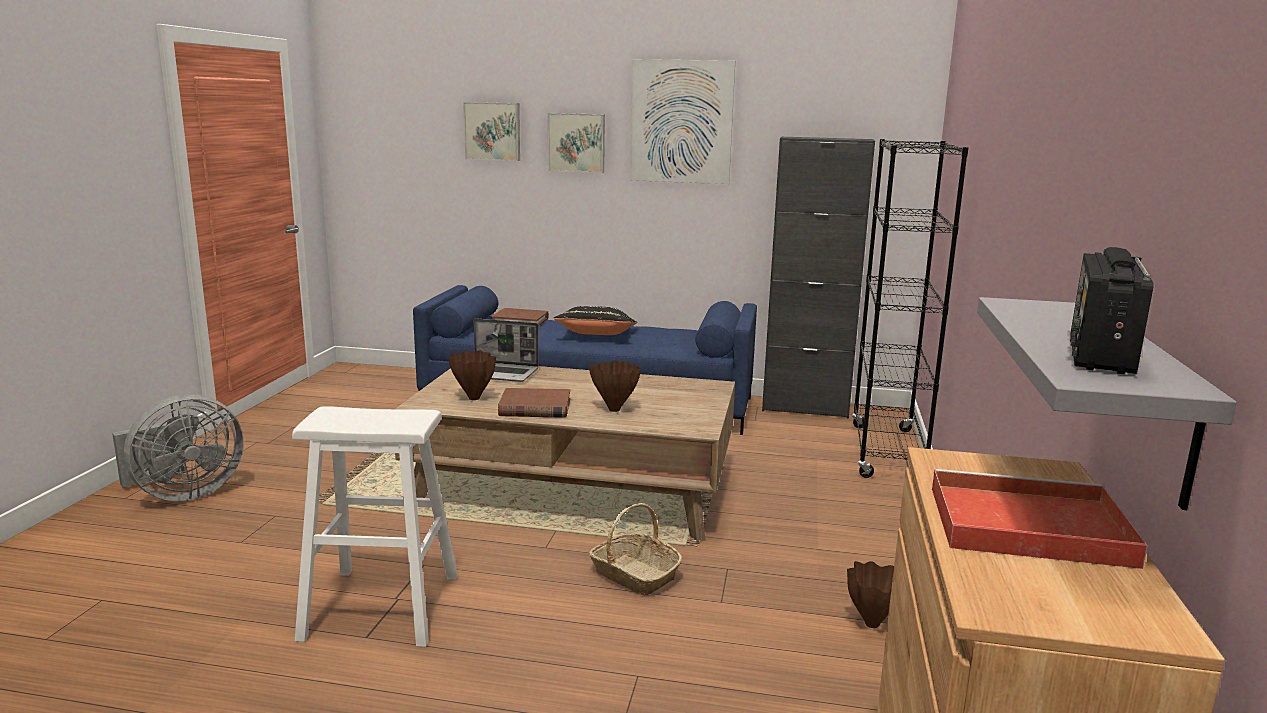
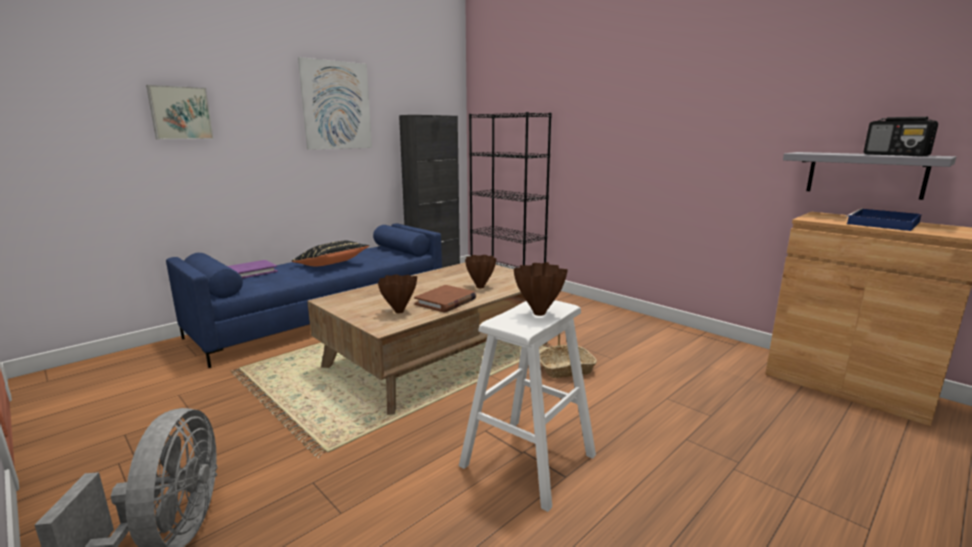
camera: 55 degrees left, 0 degrees up
laptop [473,318,539,382] -> none
brown book [491,308,549,326] -> purple book [228,260,278,279]
picture [548,113,605,173] -> none
brown vase [847,561,894,628] -> brown vase moved to [514,262,568,316]
red tray [932,469,1148,569] -> blue tray [845,208,922,231]

